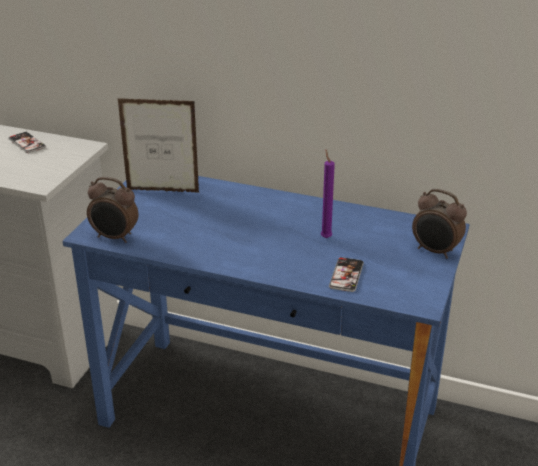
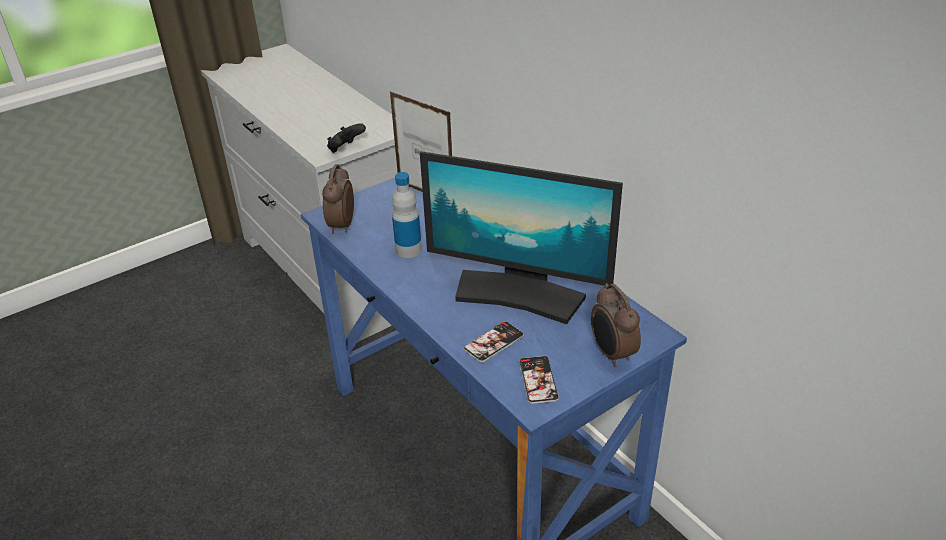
camera: 35 degrees right, 5 degrees up
phone [8,131,46,153] -> phone moved to [519,356,559,404]
alarm clock [87,177,139,243] -> alarm clock turned 45 degrees clockwise [322,164,354,234]
purple candle [321,150,335,238] -> monitor [420,151,623,324]
none -> black game controller [327,123,366,153]
none -> bottle [392,172,422,258]

